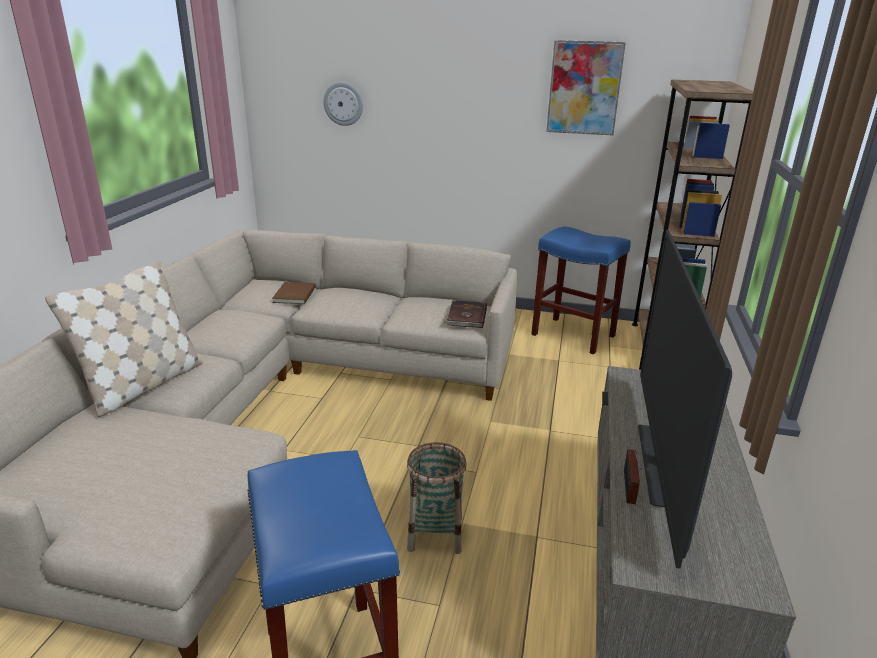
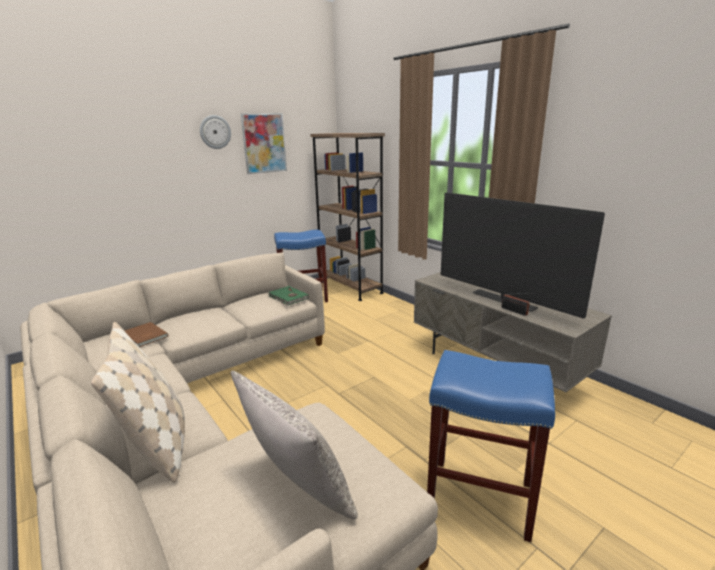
camera: 50 degrees left, 5 degrees down
wall clock [323,82,363,126] -> wall clock moved to [200,115,231,149]
basket [407,442,467,554] -> none
brown book [444,300,487,328] -> green book [269,286,309,305]
none -> grey pillow [231,371,358,519]

